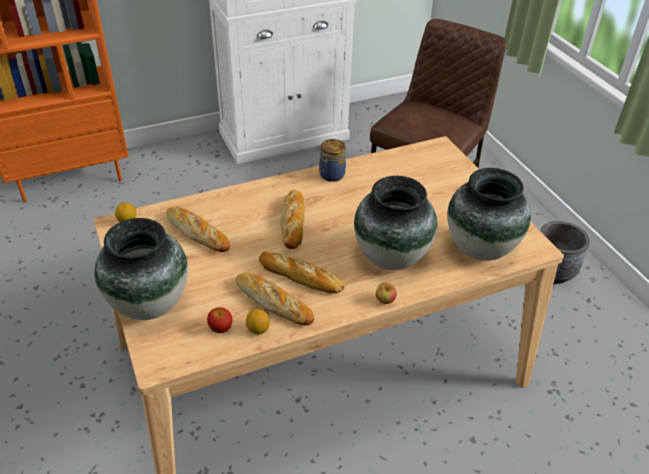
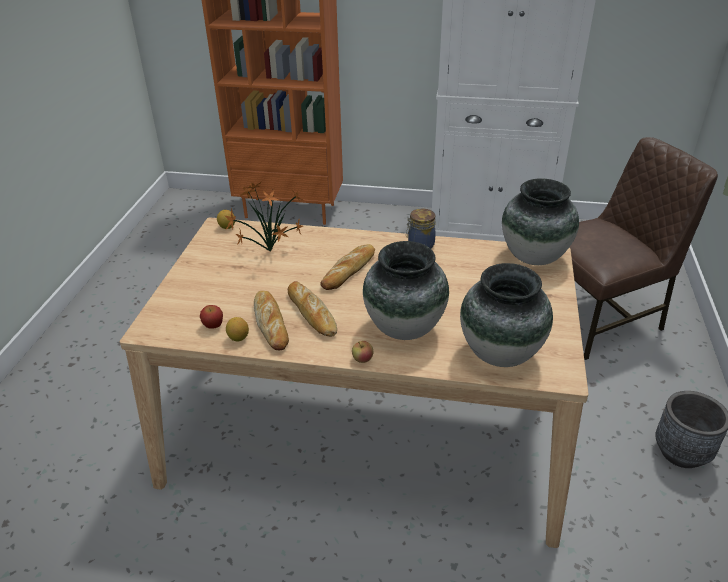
camera: 35 degrees right, 5 degrees down
vase [95,218,188,320] -> vase moved to [502,178,579,265]
bread [166,206,230,252] -> potted plant [225,181,303,252]

